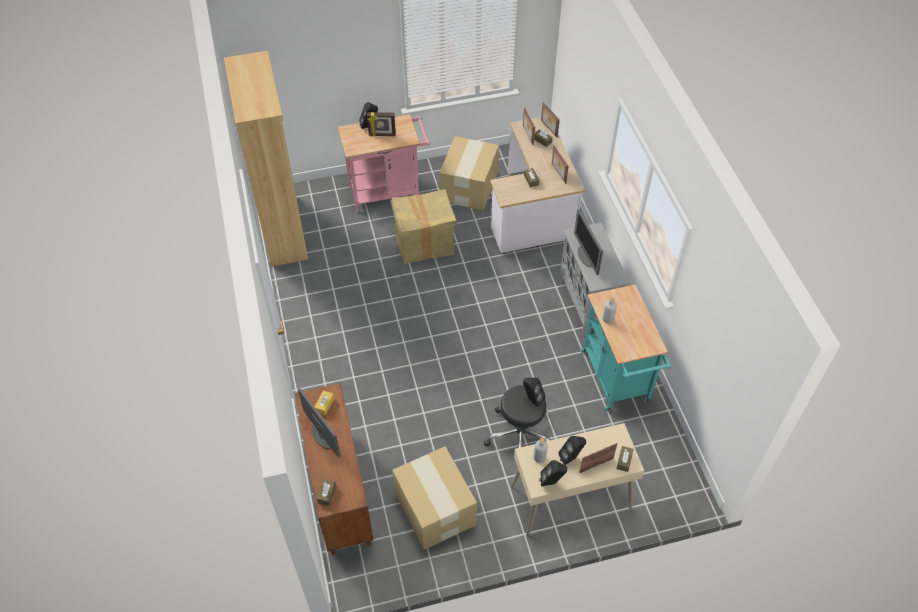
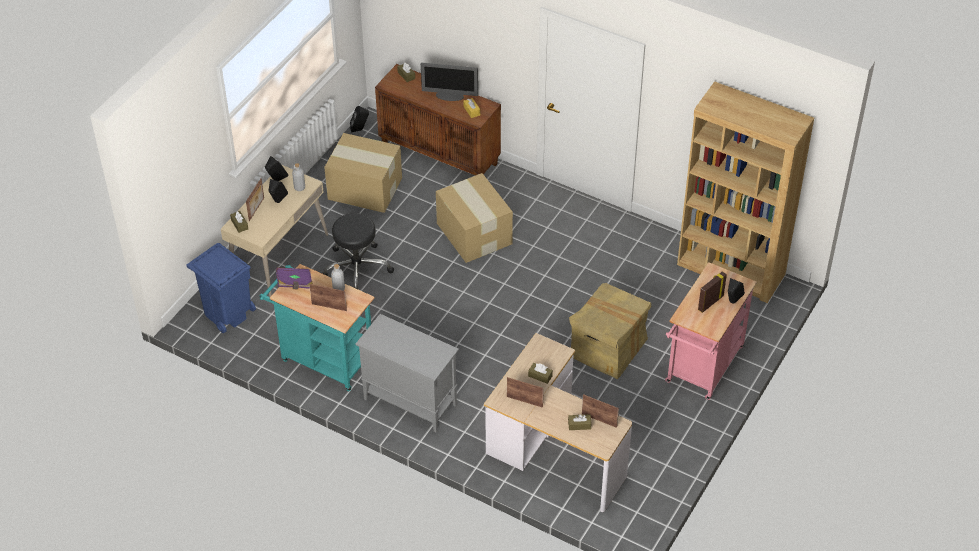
camera: 135 degrees right, 5 degrees down
cardboard box [439,136,499,211] -> cardboard box moved to [436,173,513,263]
black speaker [523,378,546,407] -> black speaker moved to [349,106,369,132]
picture frame [541,102,560,138] -> picture frame moved to [309,284,347,311]
monitor [574,209,603,275] -> none
none -> blue trash can [186,243,256,333]
none -> purple book [276,267,313,289]

